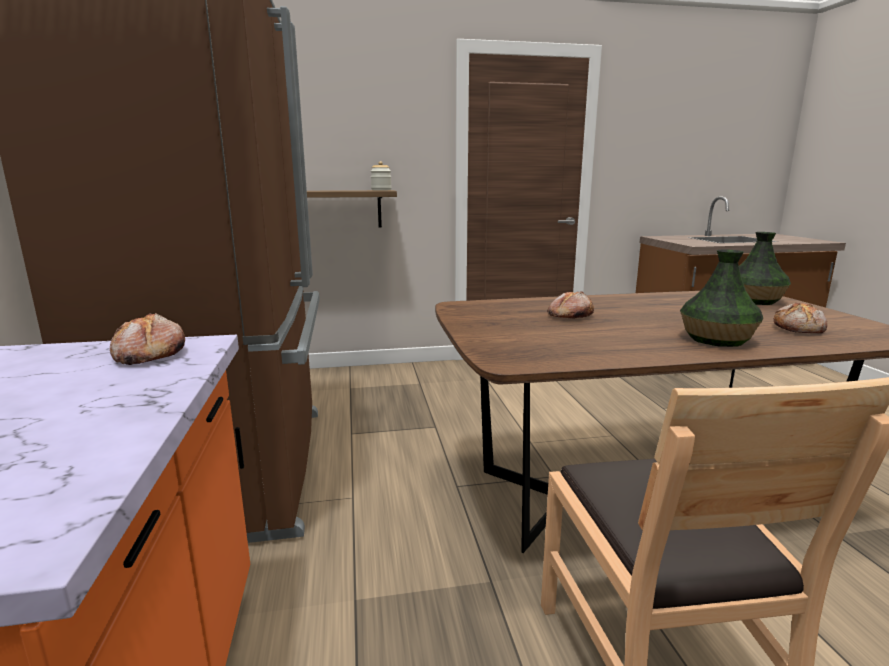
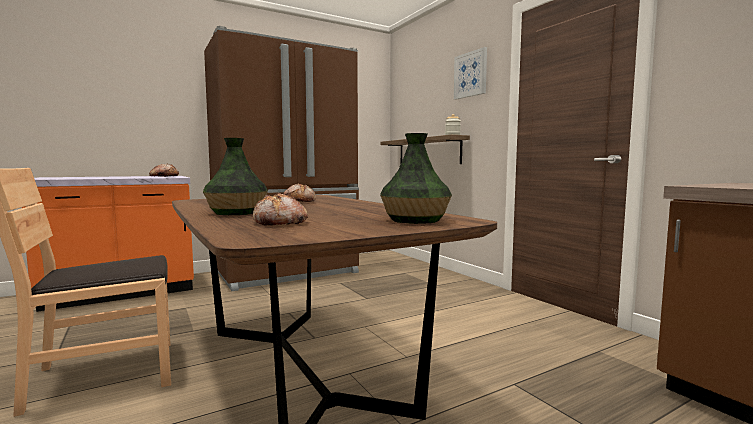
camera: 70 degrees right, 10 degrees down
none -> picture [454,47,487,100]

